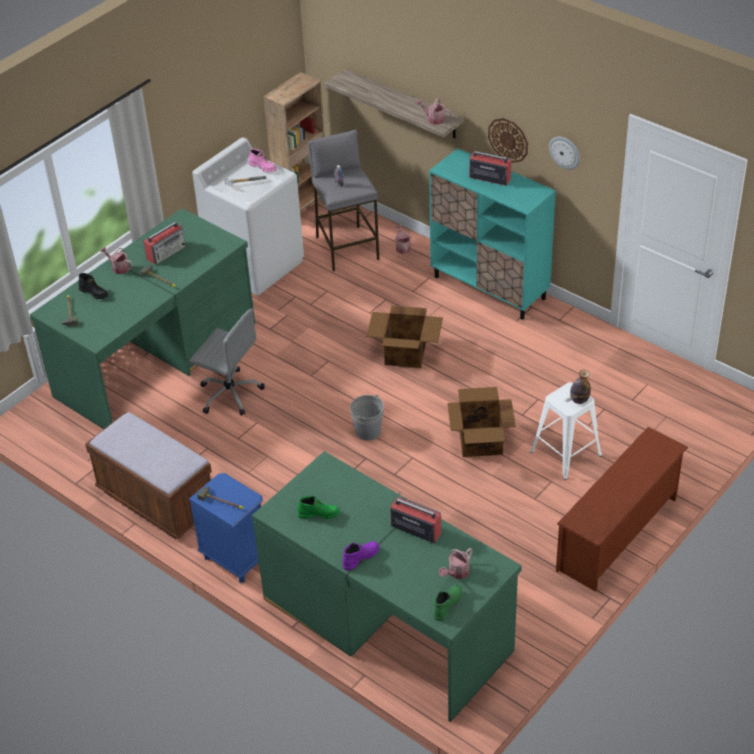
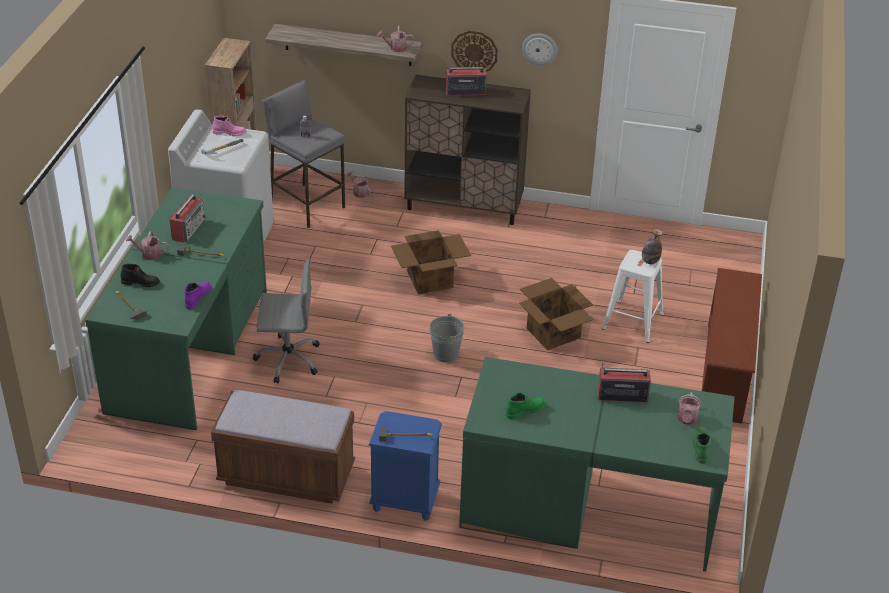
camera: 30 degrees left, 5 degrees down
purple boot [343,541,380,571] -> purple boot moved to [184,281,211,309]
turquoise cabinet [429,148,556,320] -> brown cabinet [404,75,531,225]

